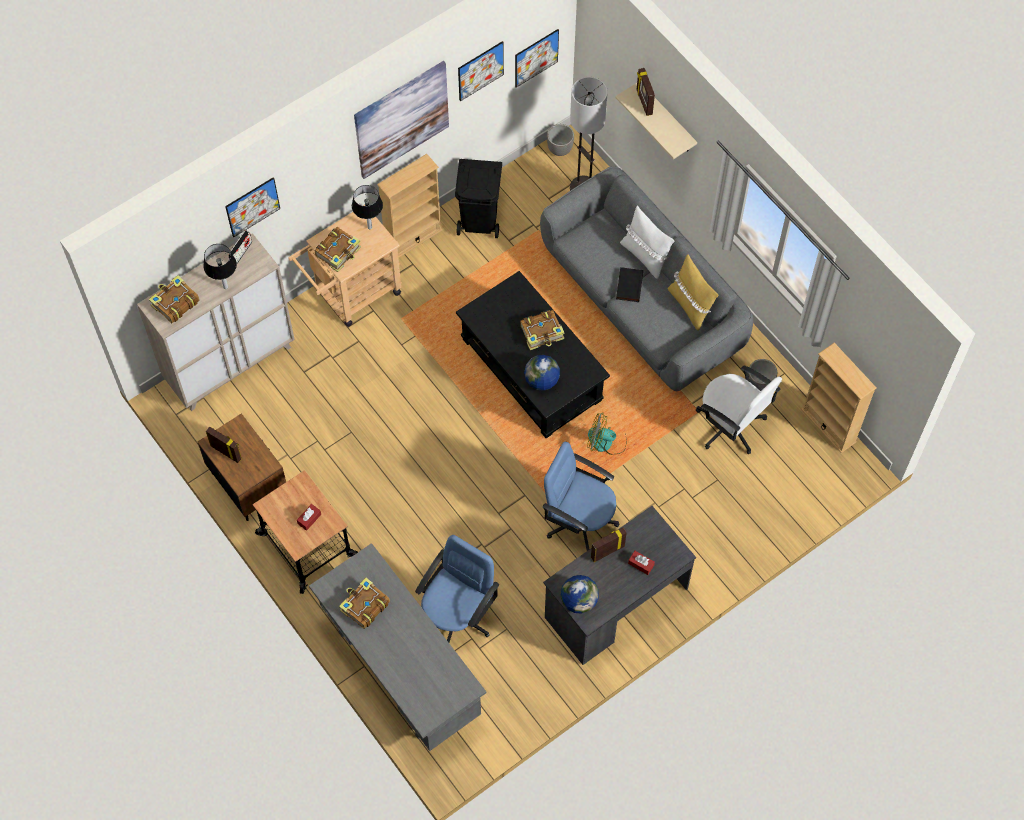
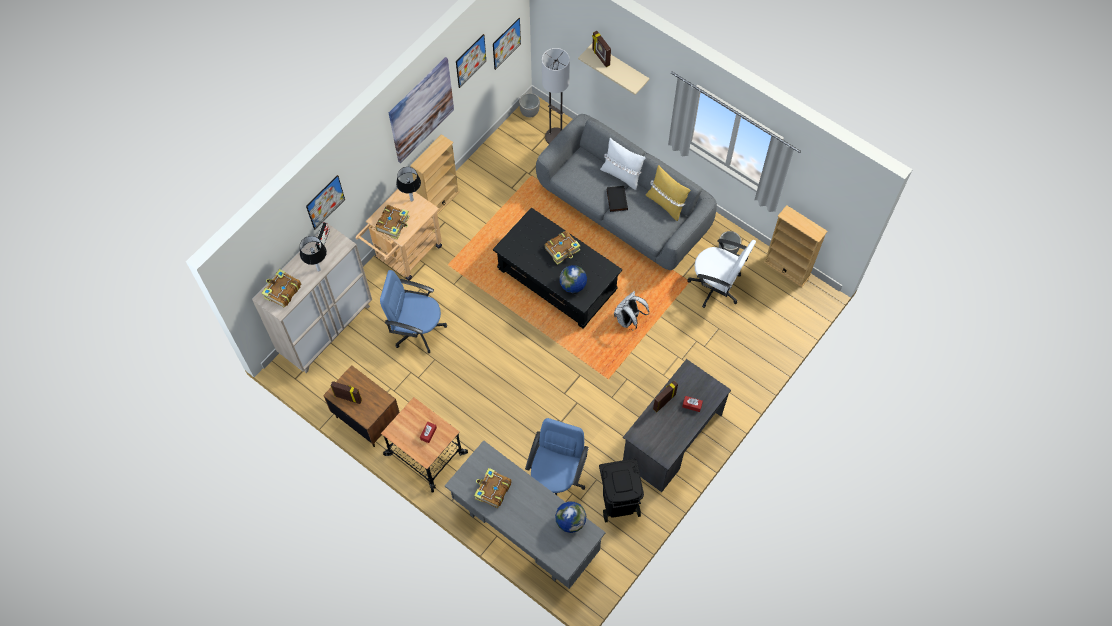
camera: 15 degrees left, 0 degrees up
black trash can [455,159,502,238] -> black trash can moved to [599,459,644,523]
blue office chair [543,441,619,552] -> blue office chair moved to [380,270,447,353]
globe [561,575,599,614] -> globe moved to [555,502,586,533]
fan [587,413,626,455] -> white backpack [614,291,649,330]

